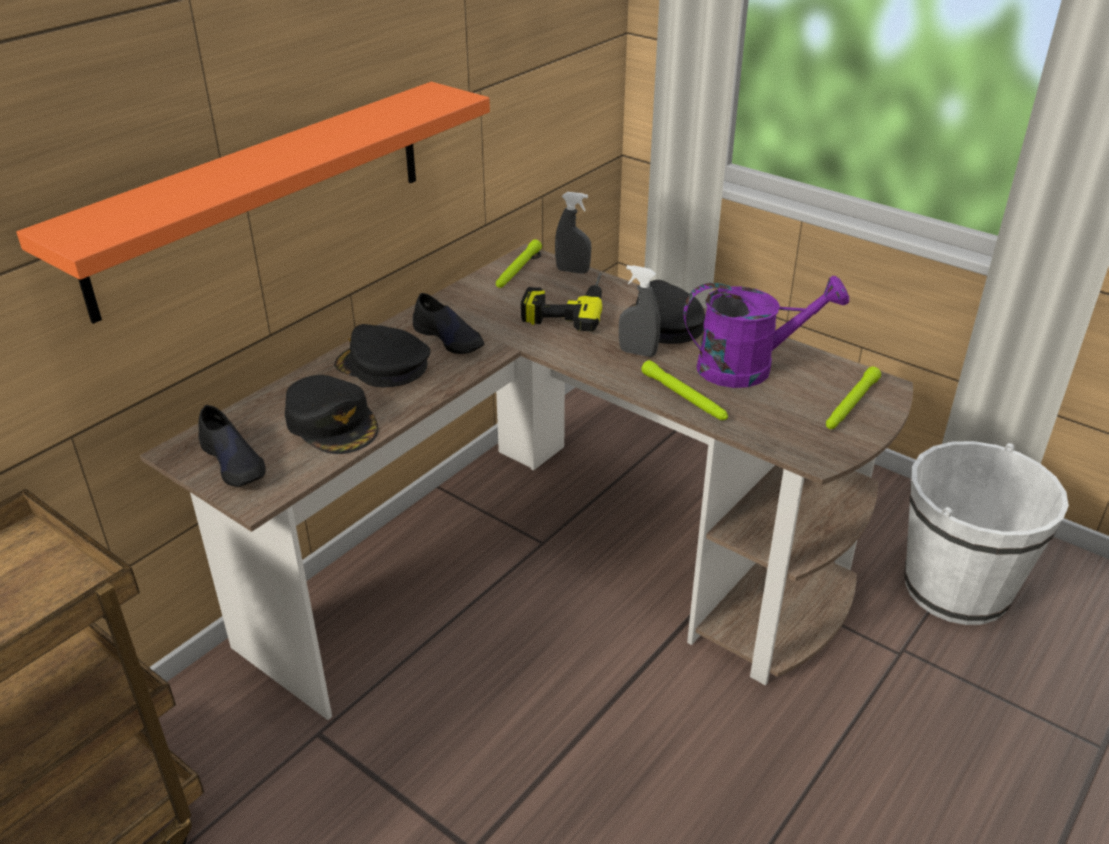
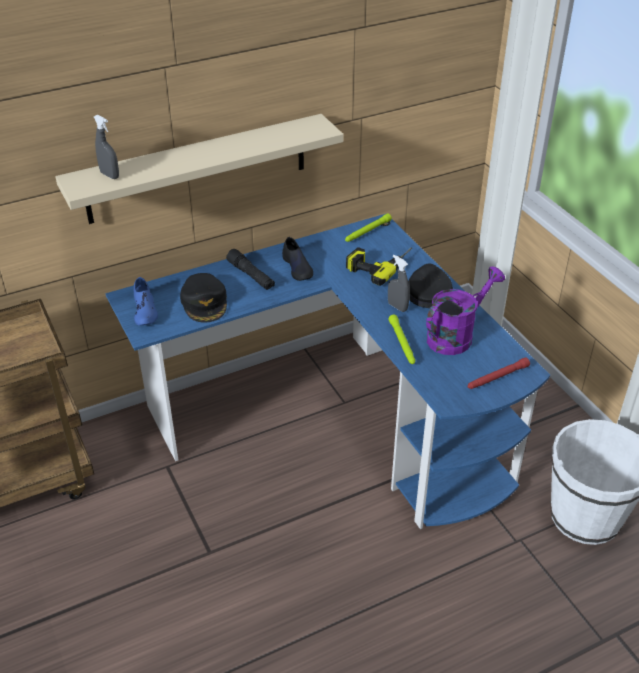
camera: 25 degrees right, 5 degrees up
orange shelf [16,82,490,324] -> beige shelf [55,114,344,224]
brown desk [140,244,913,720] -> blue desk [105,214,550,529]
black shoe [198,405,266,487] -> blue shoe [134,277,158,326]
black cap [334,324,431,387] -> black flashlight [226,249,275,290]
grey spray bottle [555,192,591,274] -> grey spray bottle moved to [94,114,119,179]
purple watering can [684,275,849,388] -> purple watering can turned 60 degrees counterclockwise [426,266,505,355]
green flashlight [826,367,881,429] -> red flashlight [467,357,530,389]

